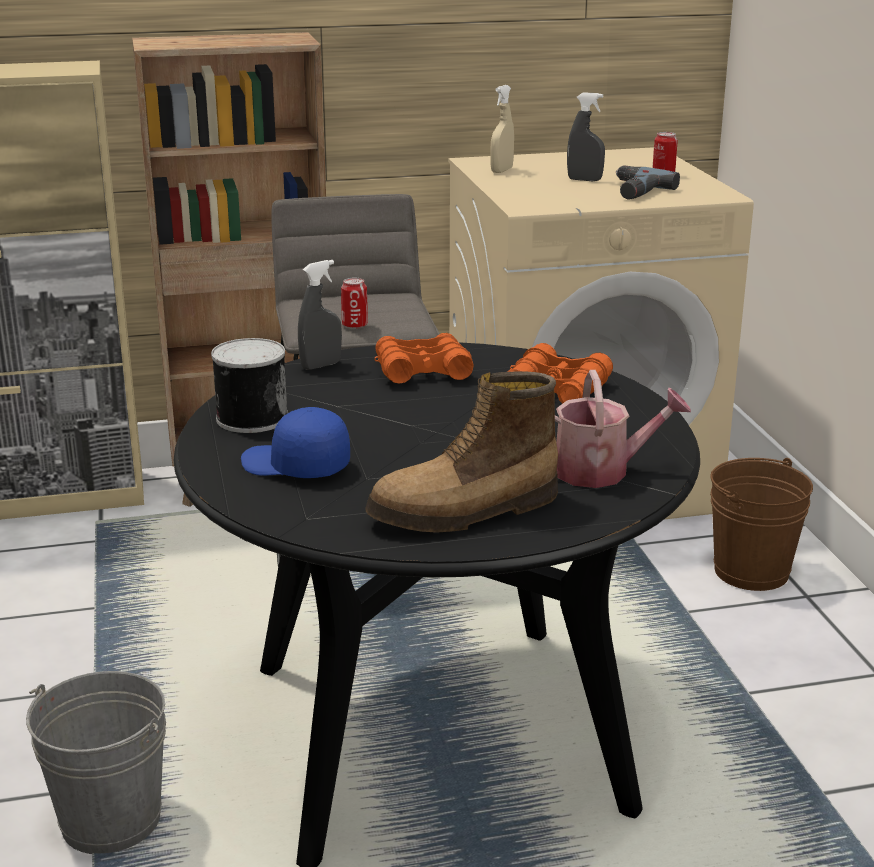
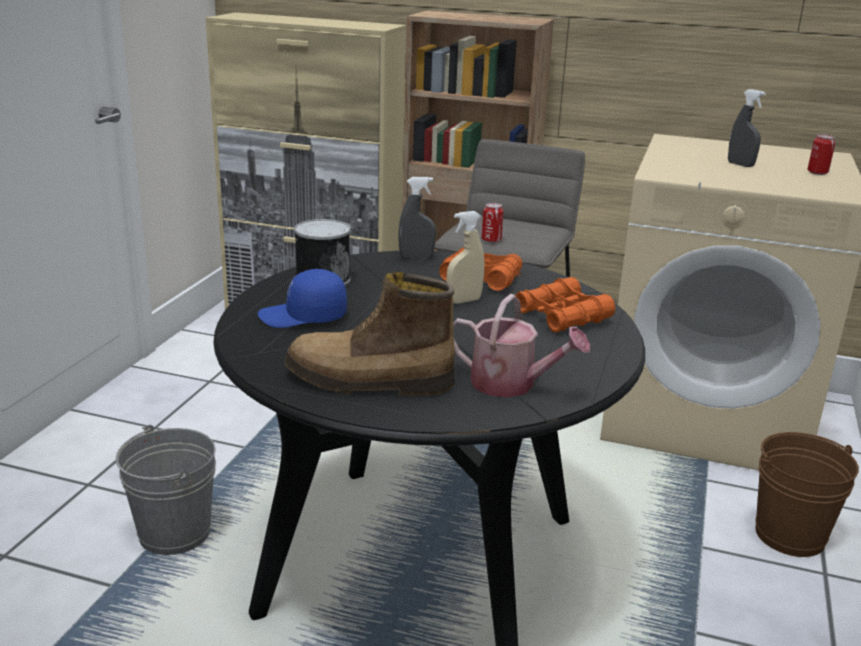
camera: 30 degrees right, 0 degrees up
blue cap [241,407,350,478] -> blue cap turned 60 degrees counterclockwise [258,269,347,328]
beige spray bottle [490,85,514,173] -> beige spray bottle moved to [446,211,484,304]
power drill [616,165,680,199] -> none

